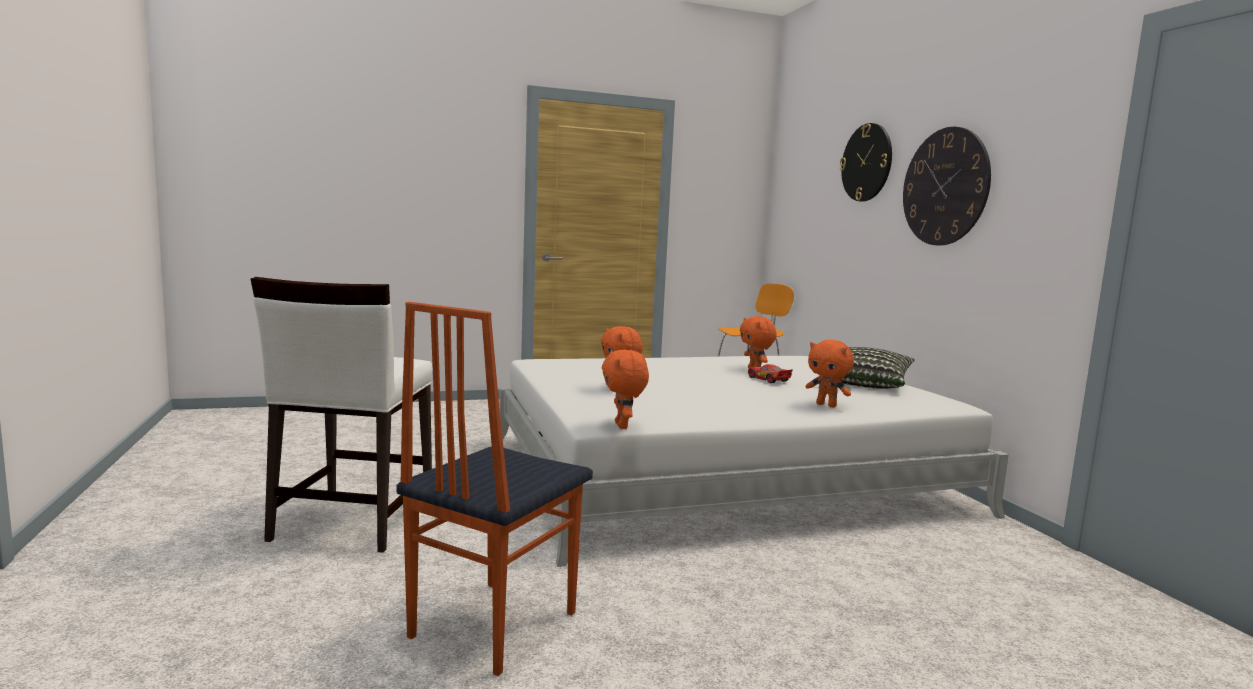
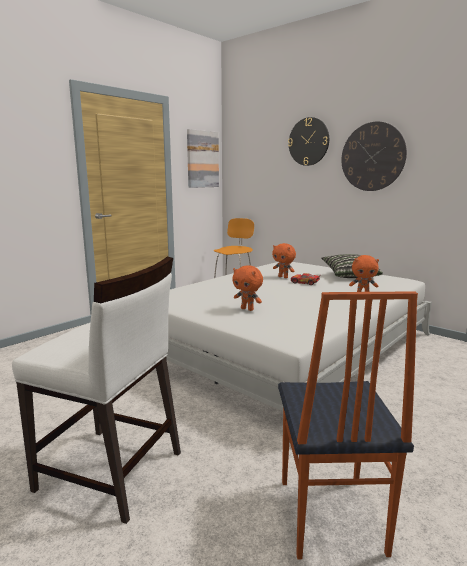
camera: 30 degrees left, 5 degrees up
white chair [251,277,433,553] -> white chair turned 45 degrees counterclockwise [12,257,181,524]
orange plush toy [602,350,649,429] -> none
none -> picture [187,129,219,188]

